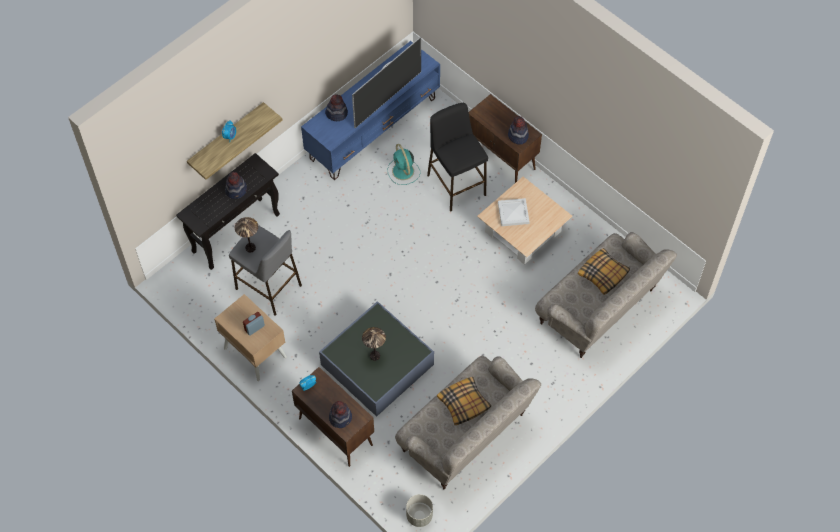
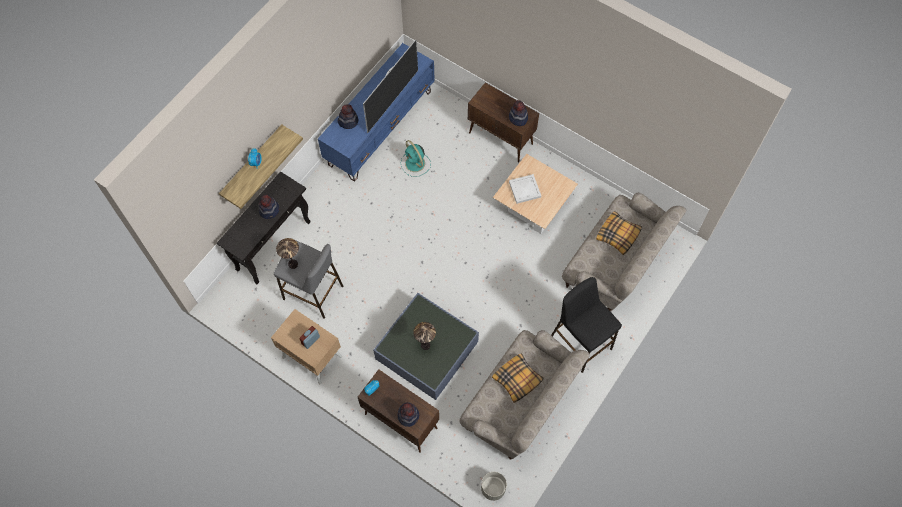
camera: 10 degrees left, 5 degrees up
black stool [427,103,488,212] -> black stool moved to [551,277,622,373]

